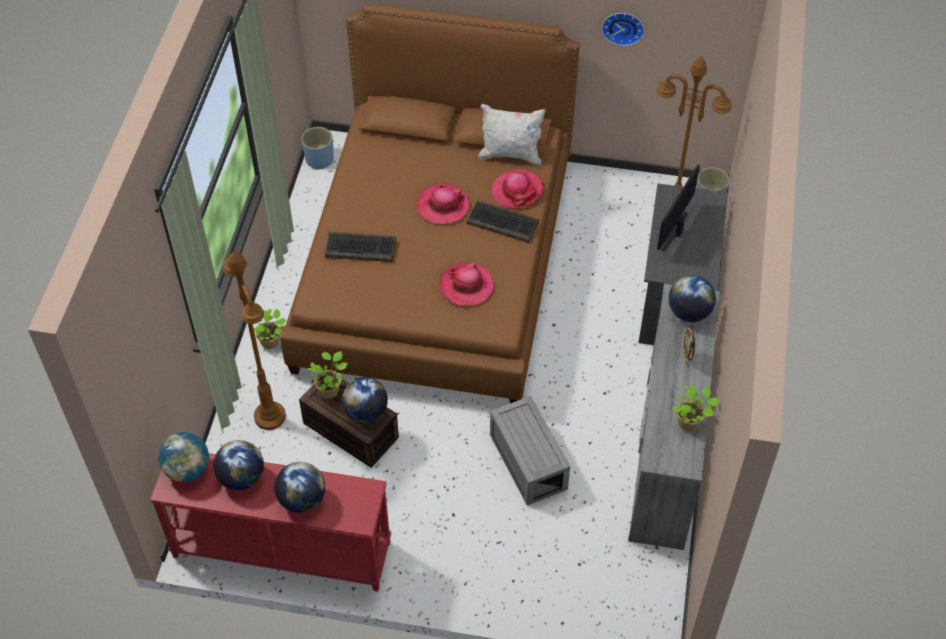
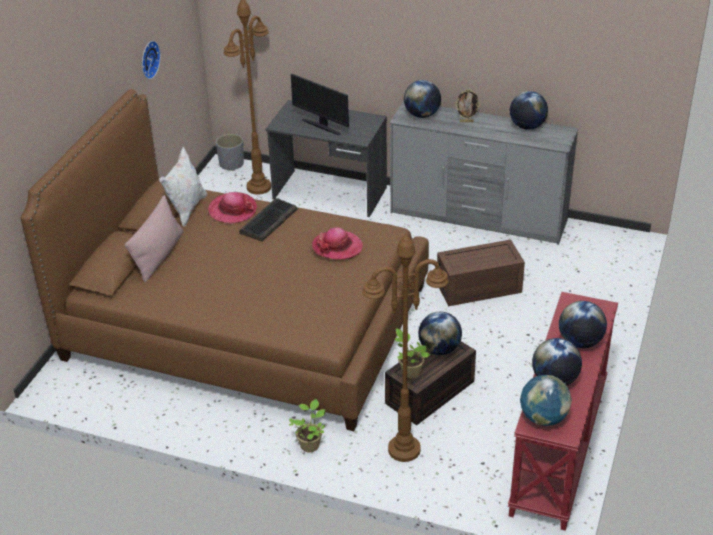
camera: 80 degrees left, 15 degrees down
blue planter [301,127,334,170] -> none
keyboard [325,232,396,262] -> none
hat [417,183,470,224] -> none
grey storage box [490,396,570,505] -> brown storage box [437,240,525,306]
potted plant [672,385,720,432] -> globe [510,91,548,130]
none -> pink pillow [125,195,184,283]

